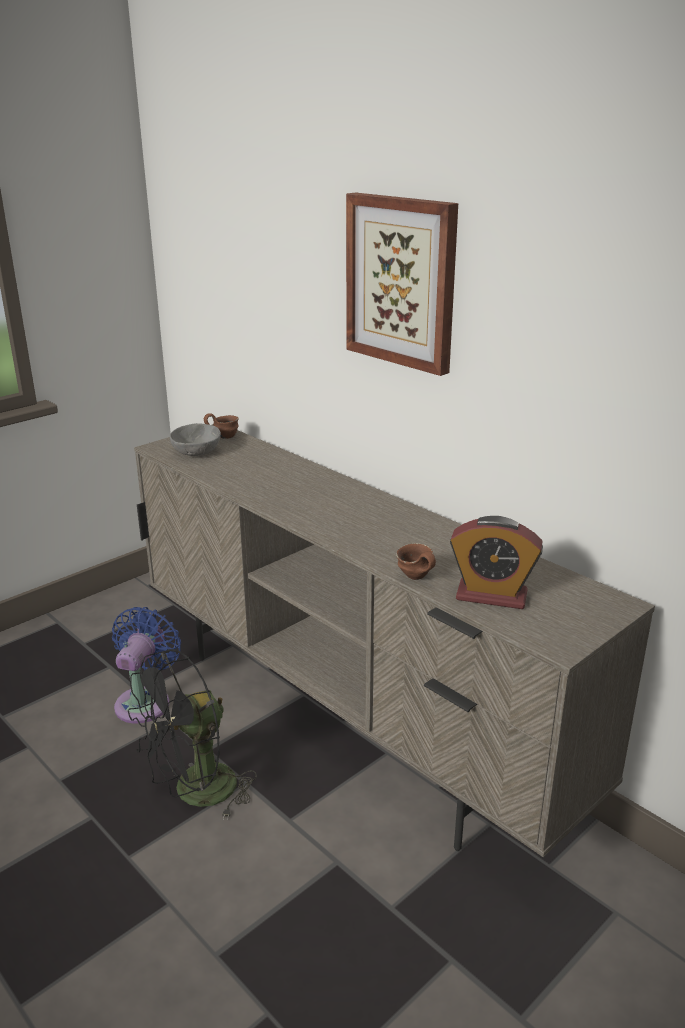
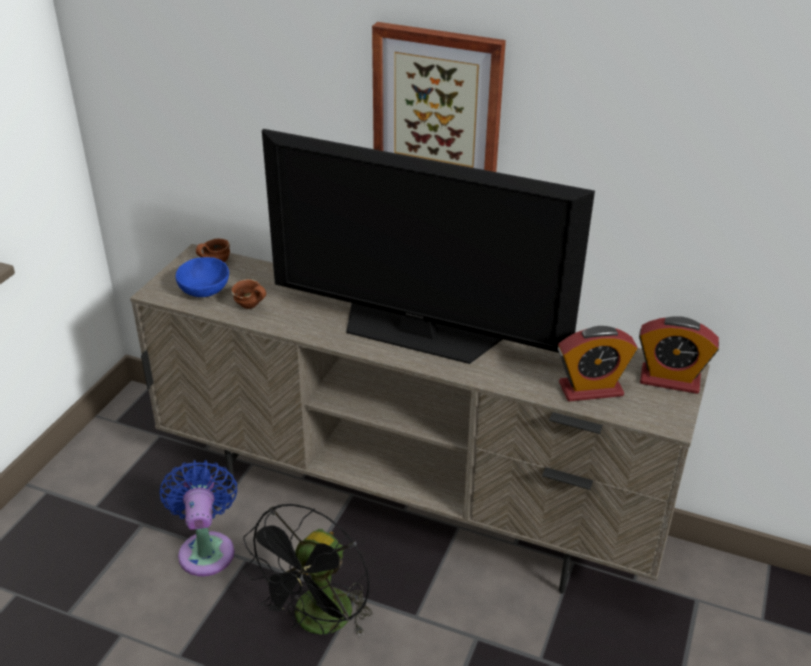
camera: 25 degrees left, 10 degrees up
grey bowl [170,423,221,456] -> blue bowl [176,257,229,297]
brown mug [396,543,436,580] -> brown mug moved to [231,279,266,309]
none -> television [262,129,595,364]
none -> alarm clock [639,316,719,394]

